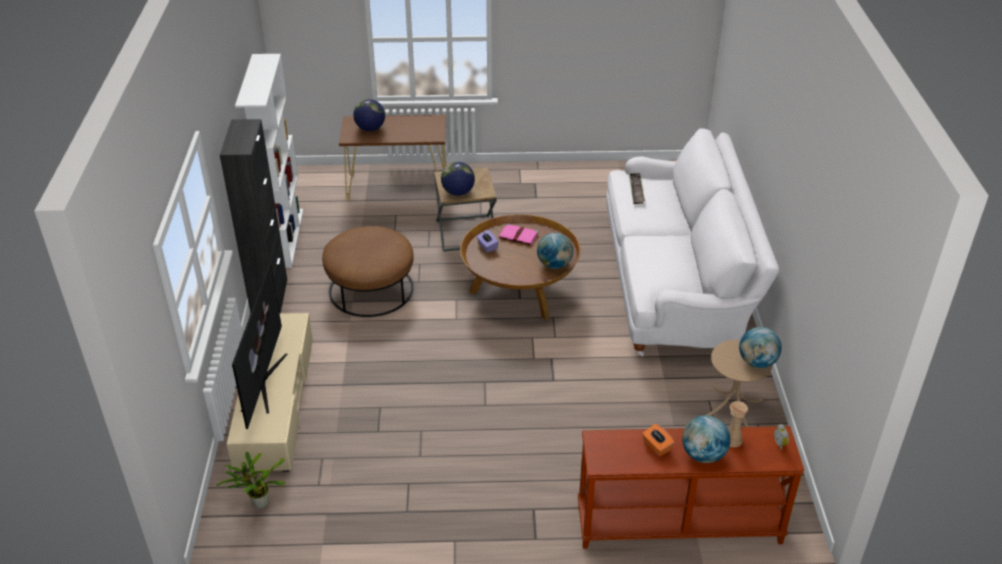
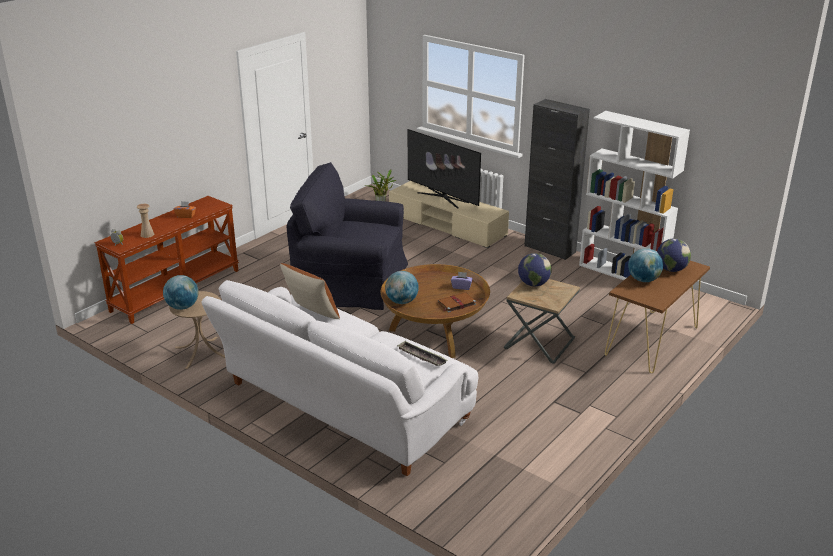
camera: 130 degrees right, 10 degrees down
brown ottoman [322,226,414,317] -> none
pink book [499,223,539,246] -> brown book [438,292,476,312]
globe [682,415,731,463] -> globe moved to [628,248,663,282]
none -> brown pillow [280,263,340,319]
none -> black armchair [287,162,408,310]

